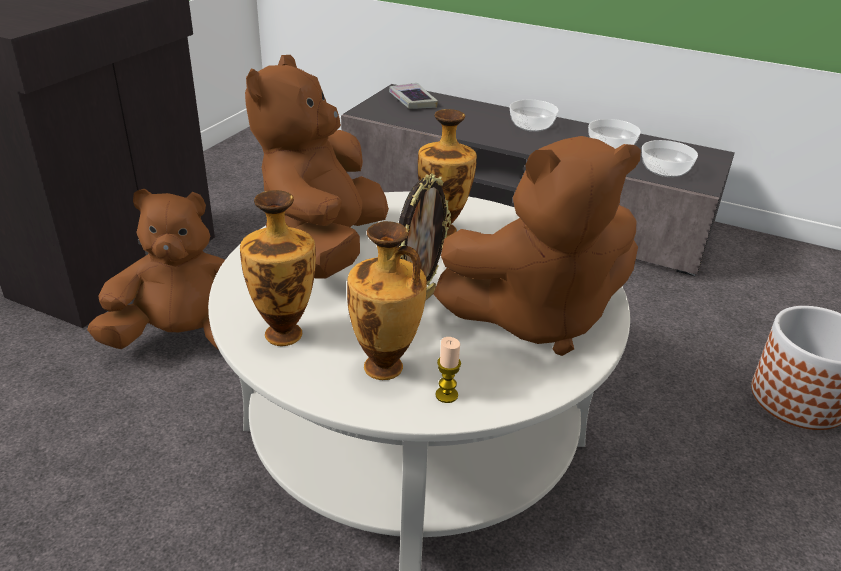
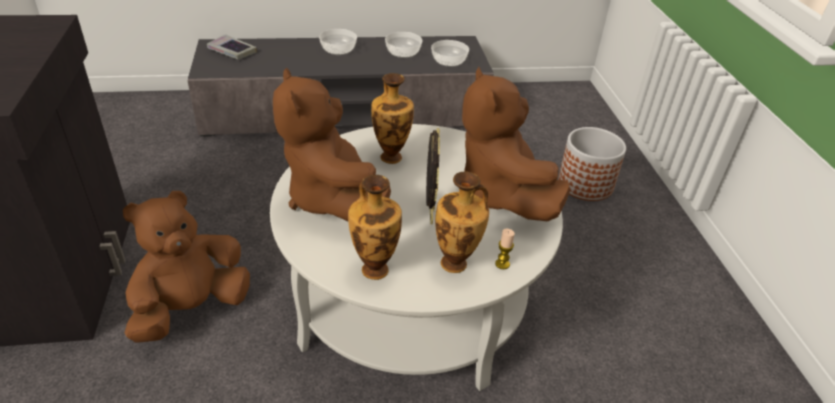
camera: 35 degrees left, 5 degrees up
brown plush toy [433,136,641,356] -> brown plush toy turned 120 degrees clockwise [462,66,570,222]

